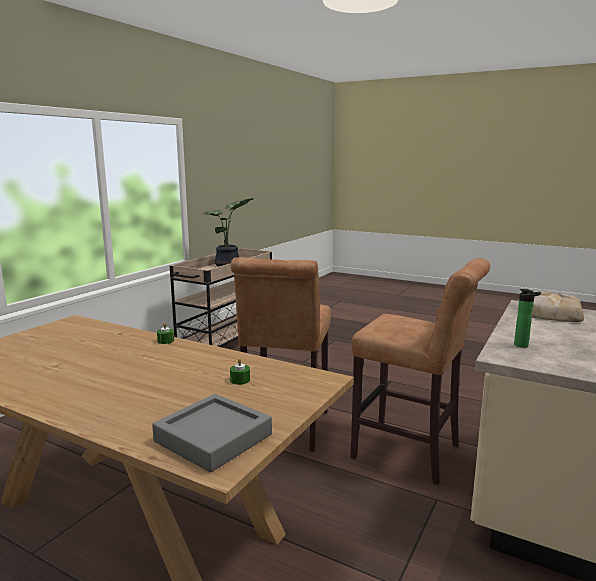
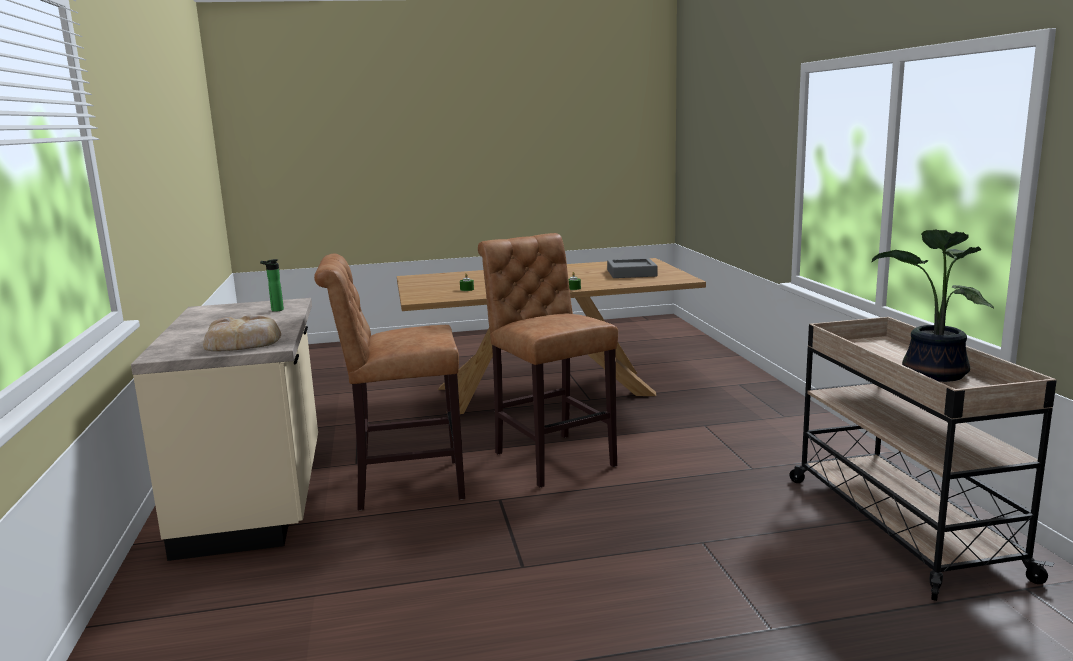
camera: 140 degrees right, 0 degrees up
grey tray [152,394,272,472] -> grey tray moved to [607,258,658,278]

